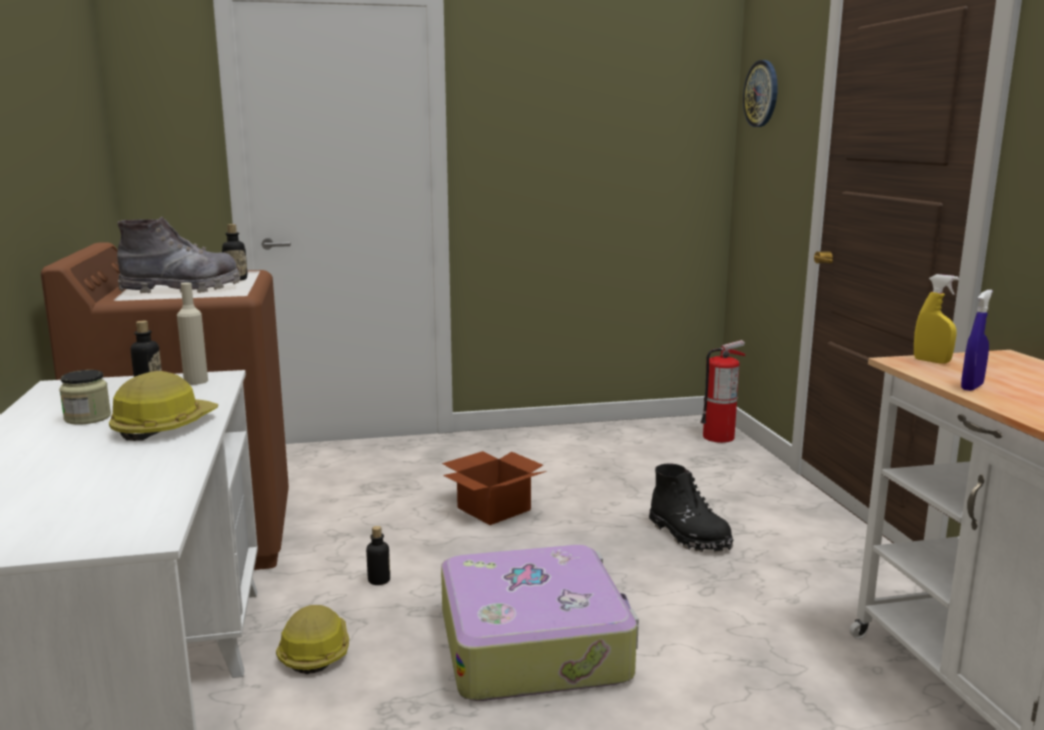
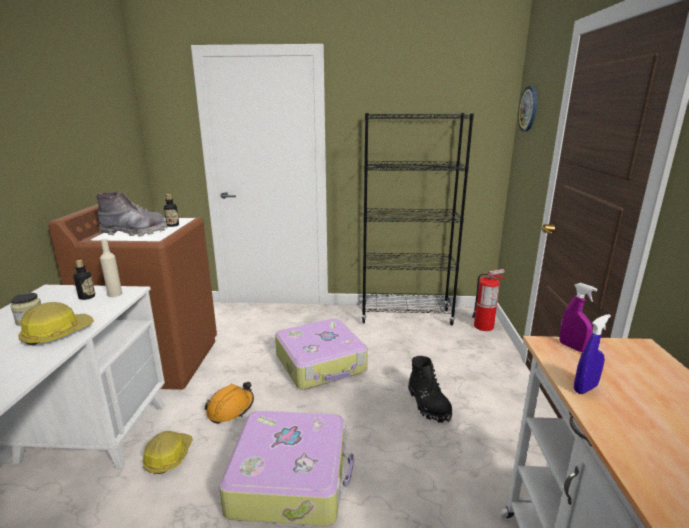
camera: 15 degrees right, 5 degrees up
bottle [366,526,390,585] -> orange hard hat [205,382,254,424]
cardboard box [442,451,547,525] -> suitcase [275,318,368,390]
yellow spray bottle [914,274,959,363] -> purple spray bottle [559,283,597,352]
none -> black bookcase [361,113,474,325]

